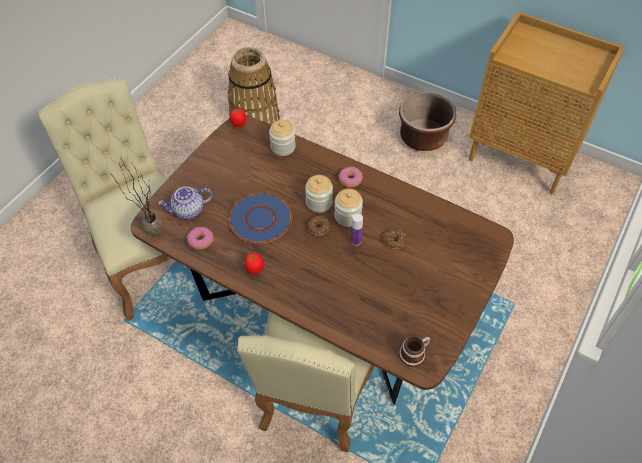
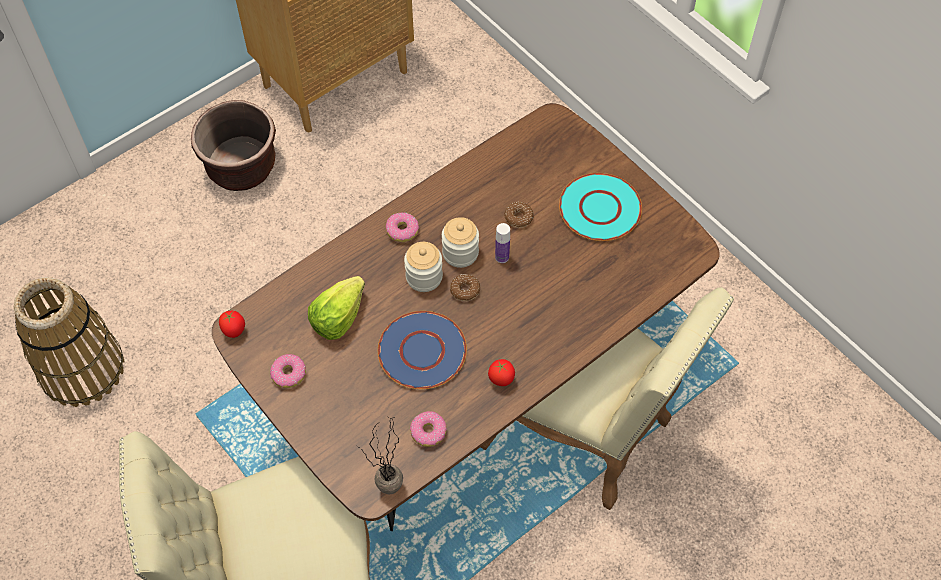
camera: 70 degrees left, 5 degrees up
teapot [158,187,213,219] -> none
jar [269,120,296,156] -> none
mug [399,336,430,367] -> none
none -> donut [270,354,306,388]
none -> lettuce [308,276,365,340]
none -> turquoise plate [559,173,642,241]

